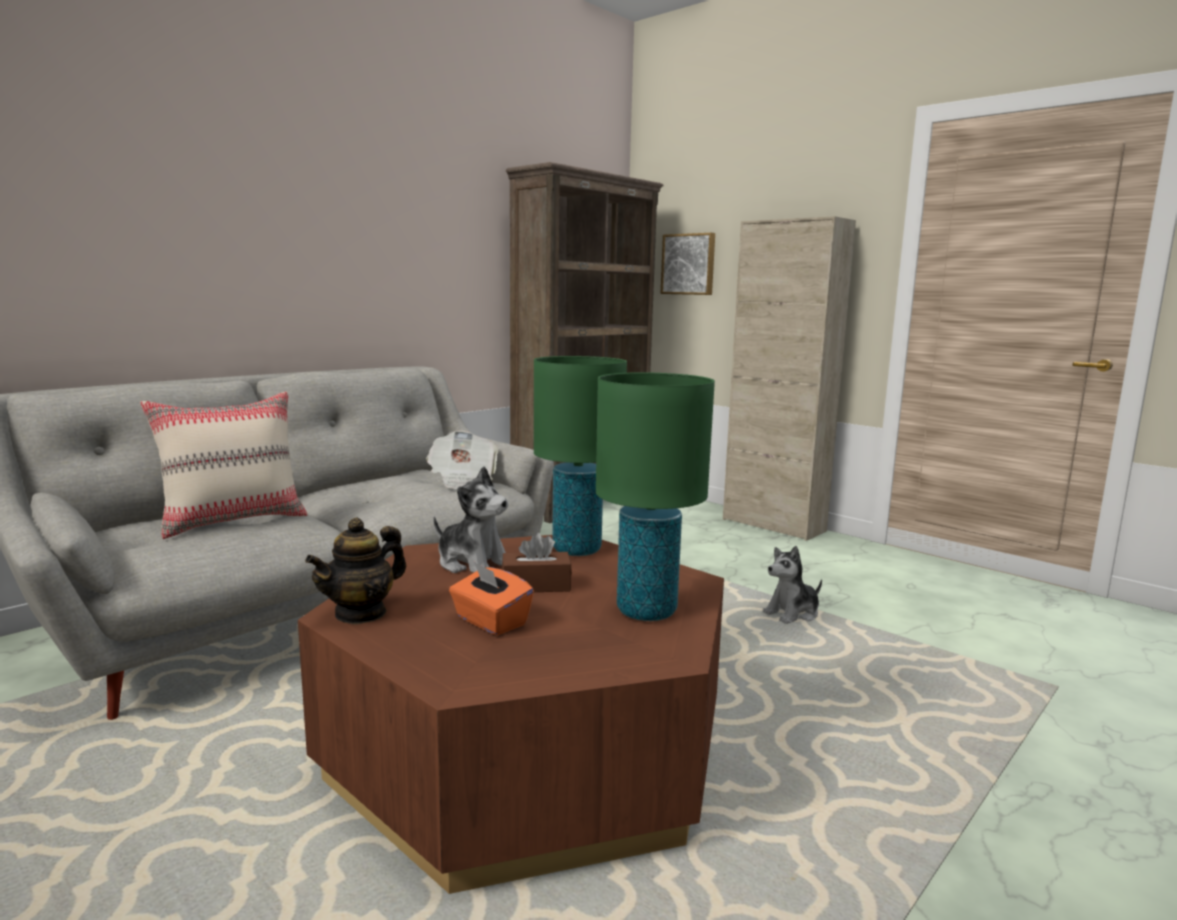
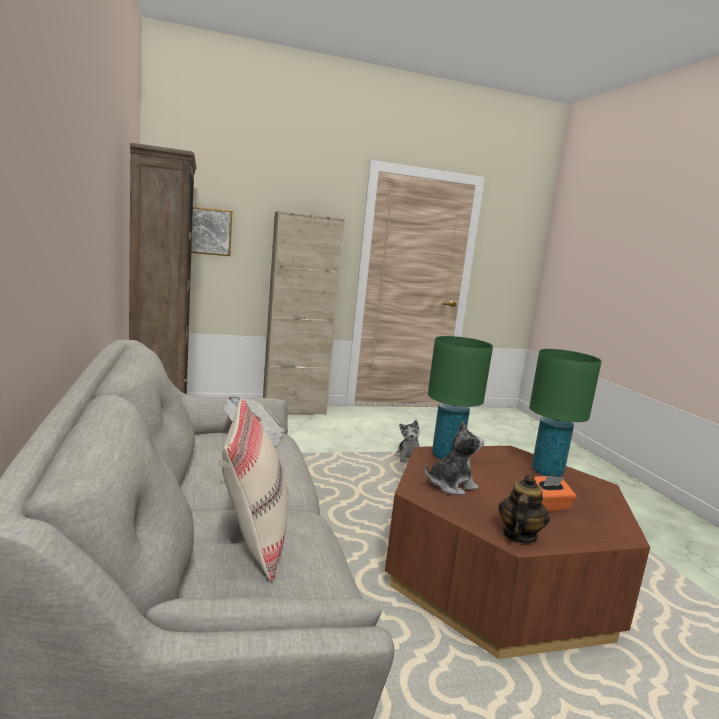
camera: 60 degrees left, 0 degrees up
teapot [305,518,406,625] -> teapot turned 135 degrees counterclockwise [499,474,550,543]
brown tissue box [502,532,572,592] -> none

